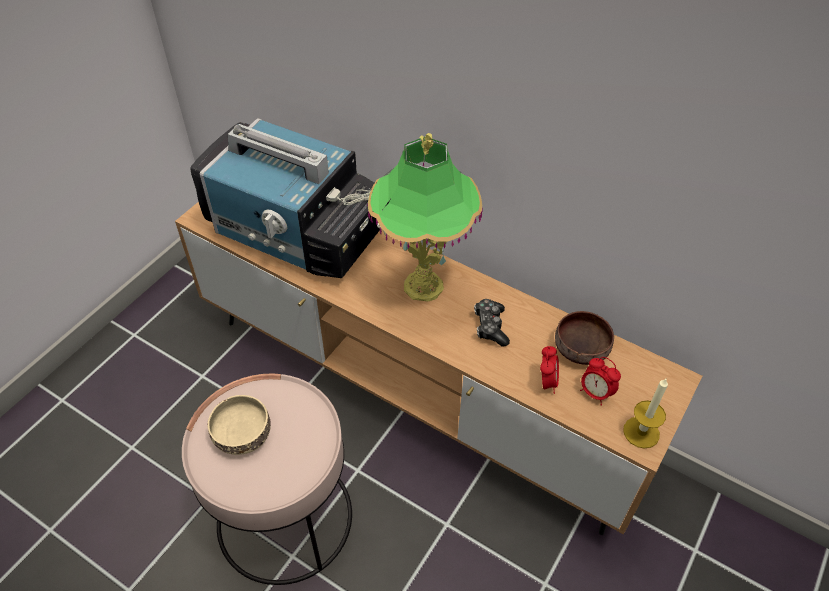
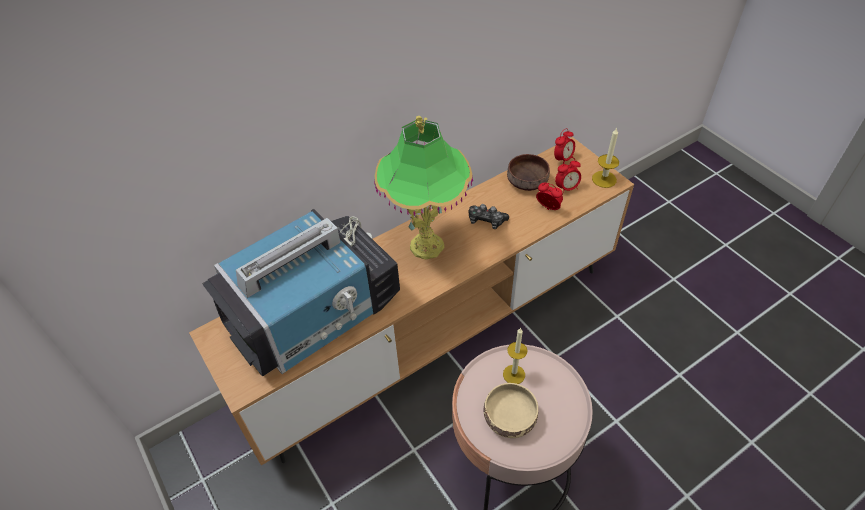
camera: 65 degrees left, 0 degrees up
none -> candle [503,328,527,384]
none -> alarm clock [554,128,575,163]

